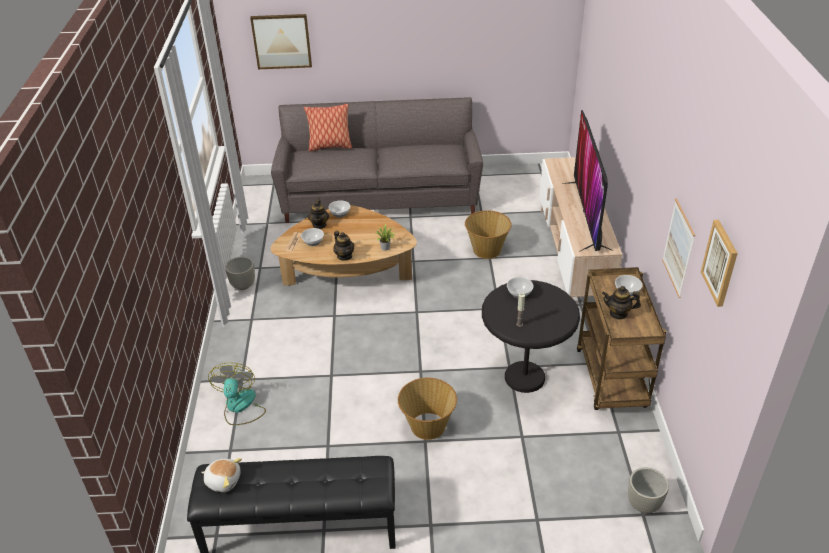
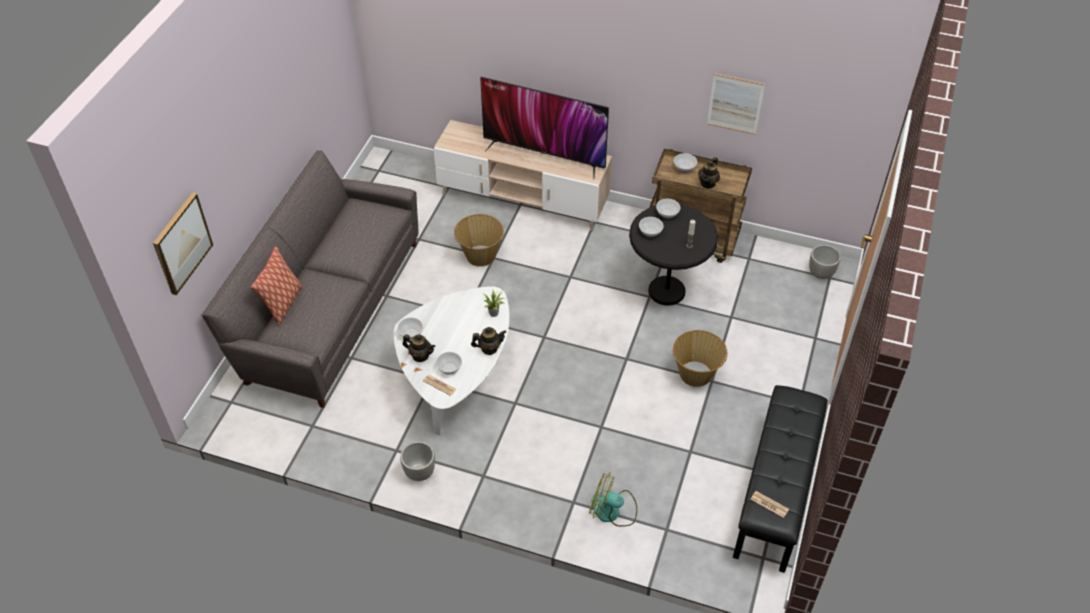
camera: 70 degrees left, 10 degrees up
plush toy [201,458,242,492] -> newspaper [751,491,789,518]
brown coffee table [271,205,417,286] -> white coffee table [394,286,509,436]
picture [701,220,738,307] -> none
none -> bowl [656,199,680,219]

